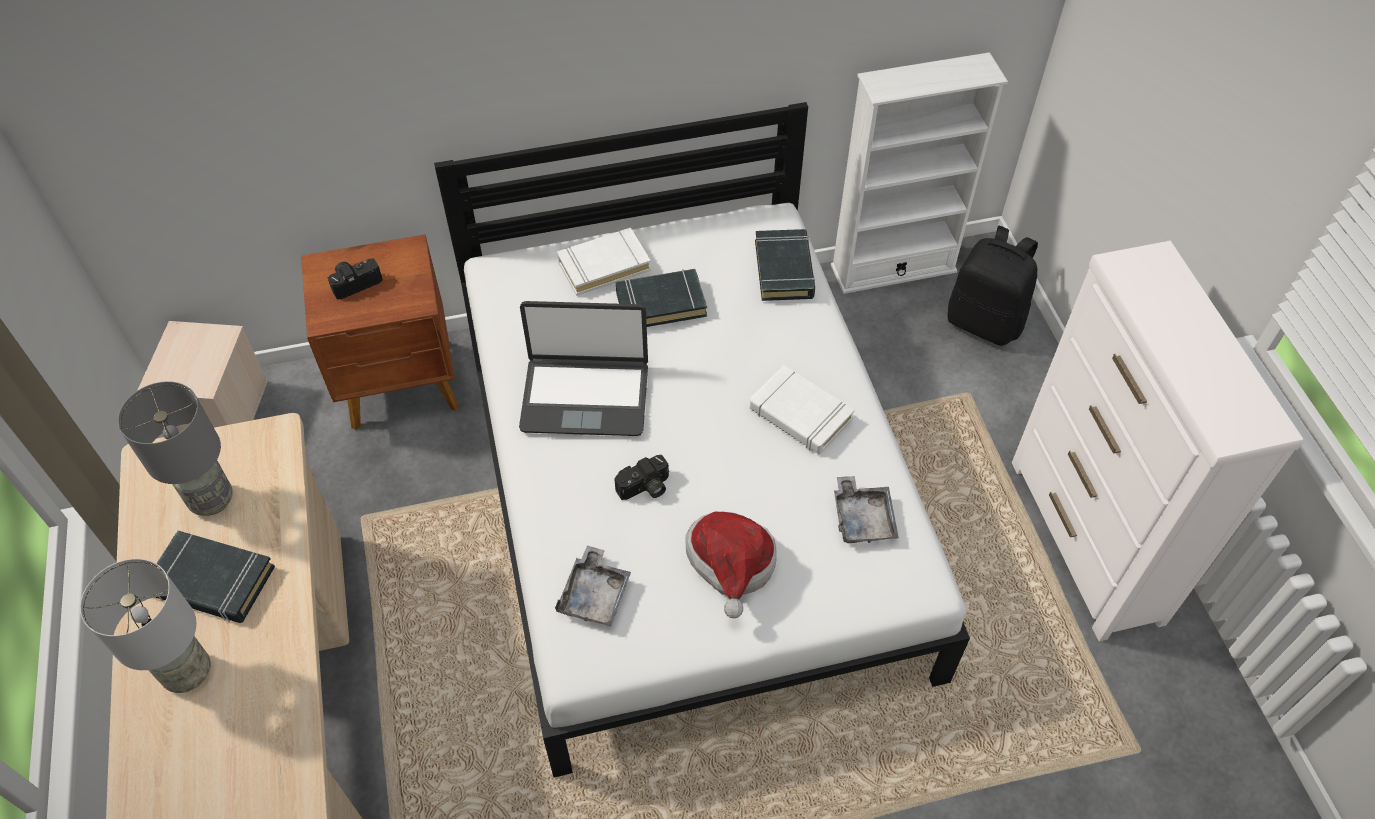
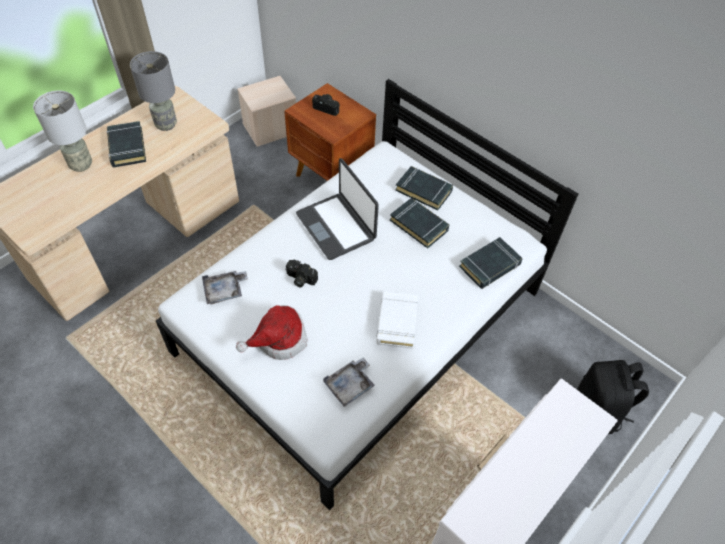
camera: 55 degrees right, 0 degrees up
white book [557,228,651,296] -> black book [395,166,453,210]
white bookcase [831,52,1008,294] -> none

